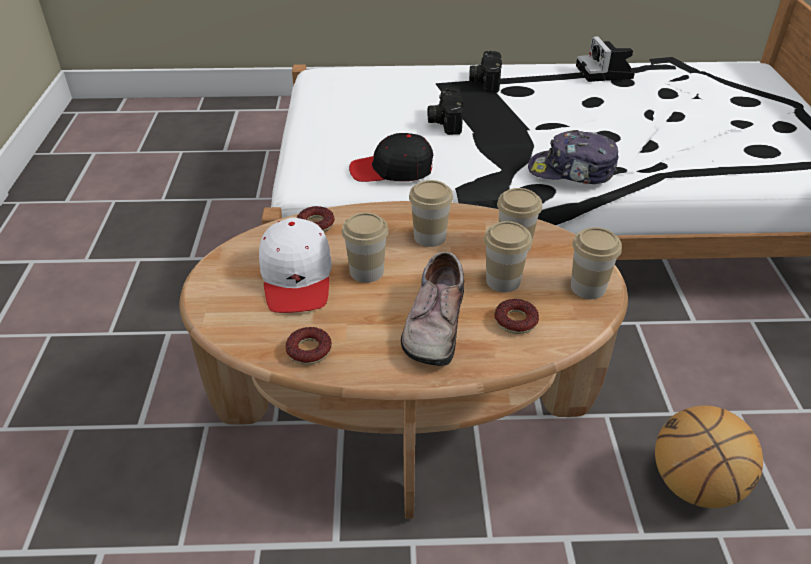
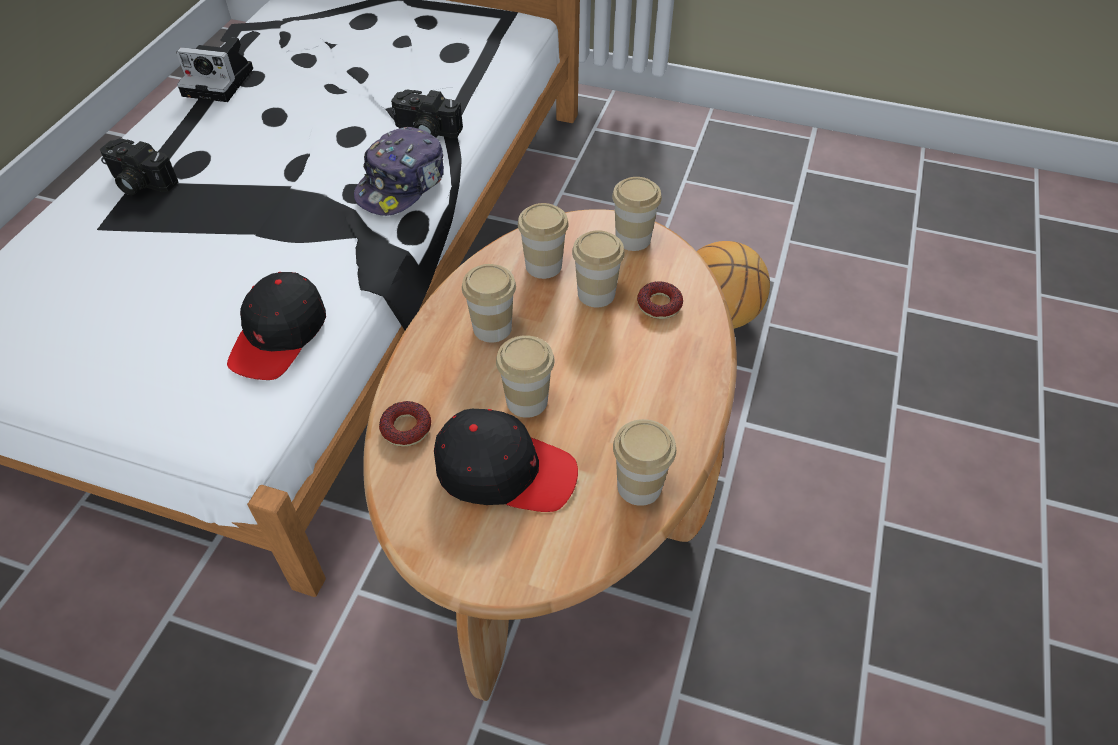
camera: 70 degrees left, 10 degrees up
white cap [259,217,332,313] -> black cap [434,409,578,512]
donut [285,327,332,365] -> cup [613,419,676,506]
shoe [401,252,464,366] -> none
camera [428,88,463,135] -> camera moved to [391,90,463,138]

